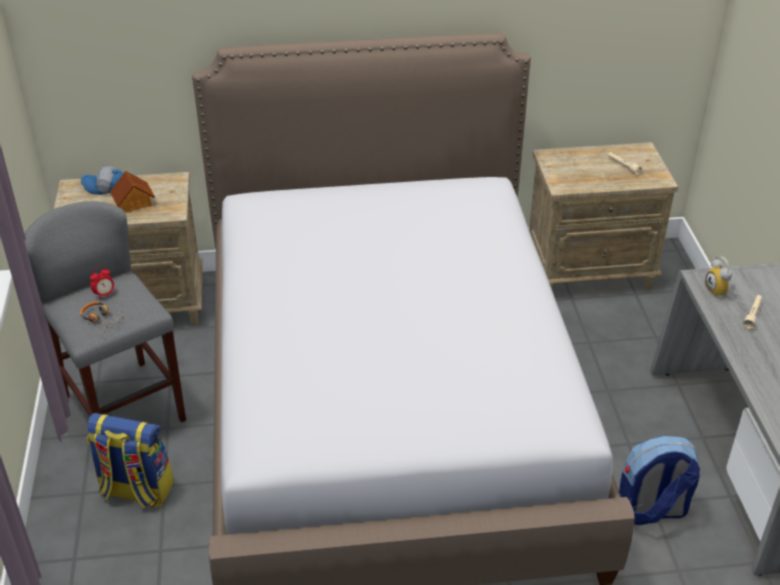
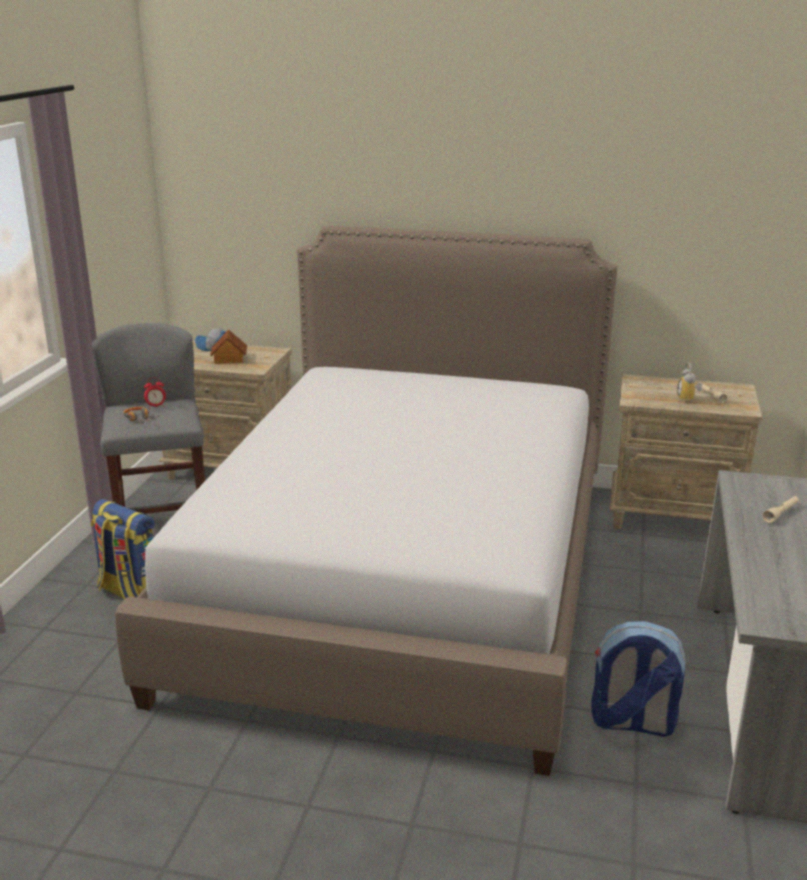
camera: 20 degrees right, 15 degrees down
alarm clock [705,256,733,297] -> alarm clock moved to [677,363,702,404]

